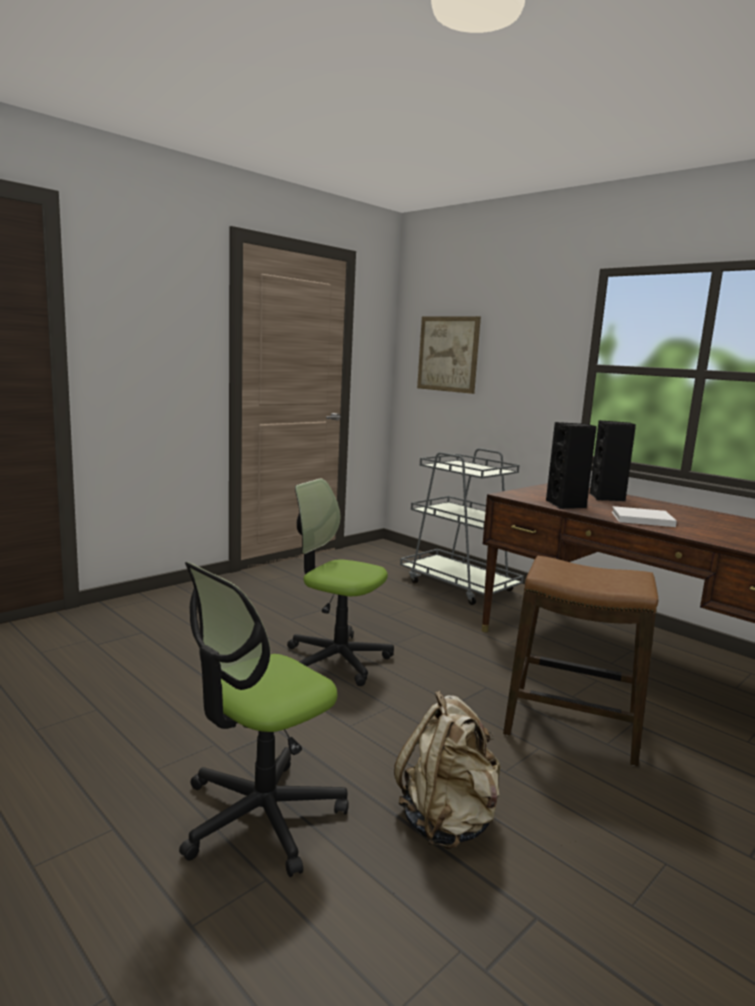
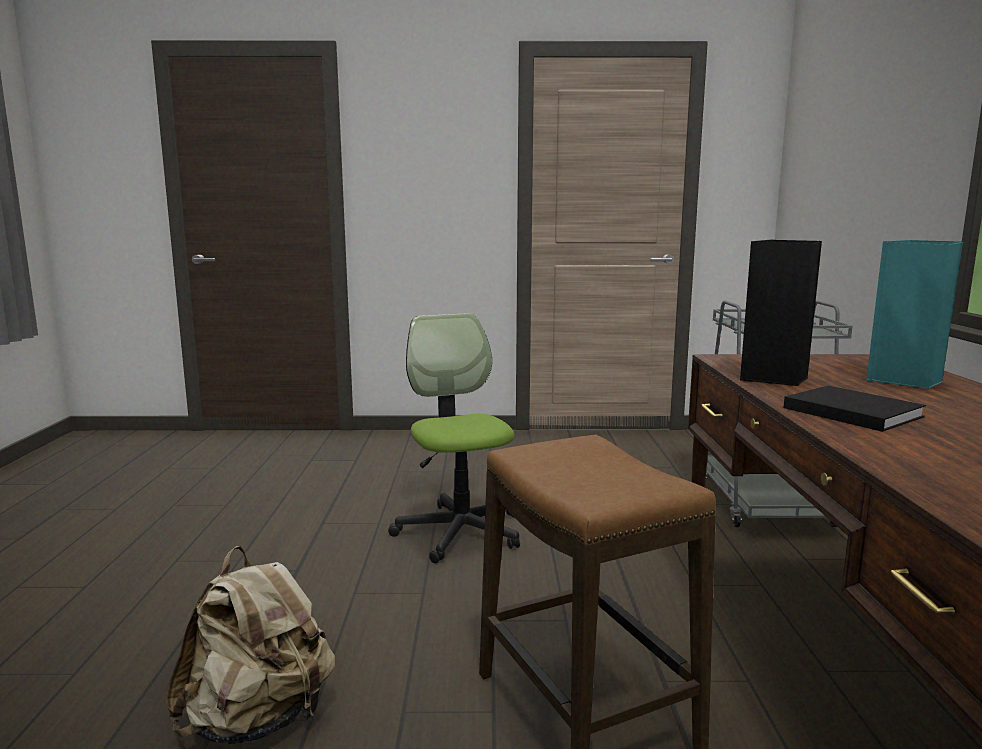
camera: 45 degrees right, 0 degrees up
office chair [179,562,349,877] -> none
picture [417,316,481,394] -> none
black speaker [589,420,636,501] -> turquoise speaker [866,240,963,389]
white book [612,506,677,527] -> black book [783,386,926,432]

